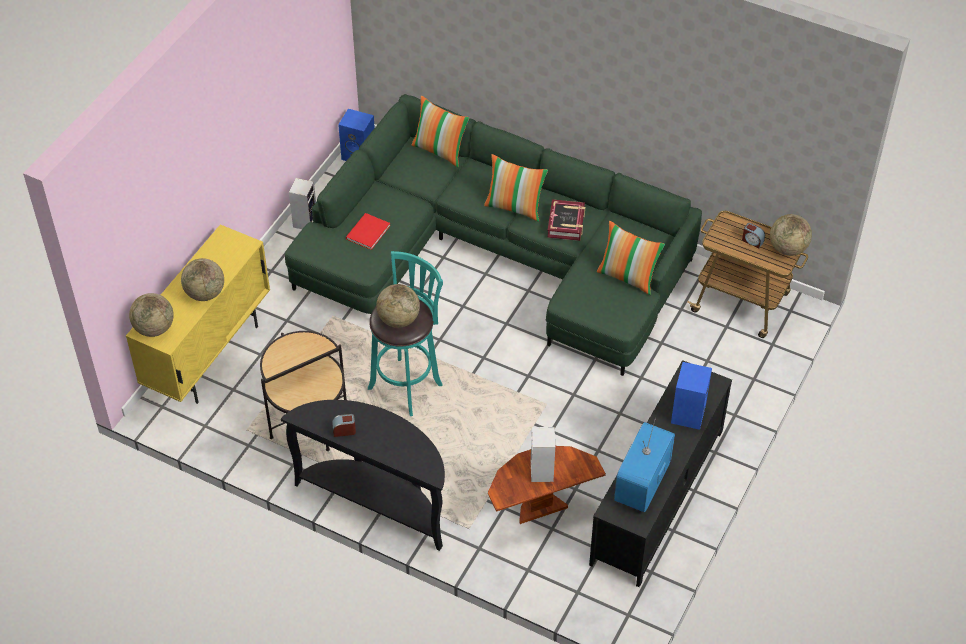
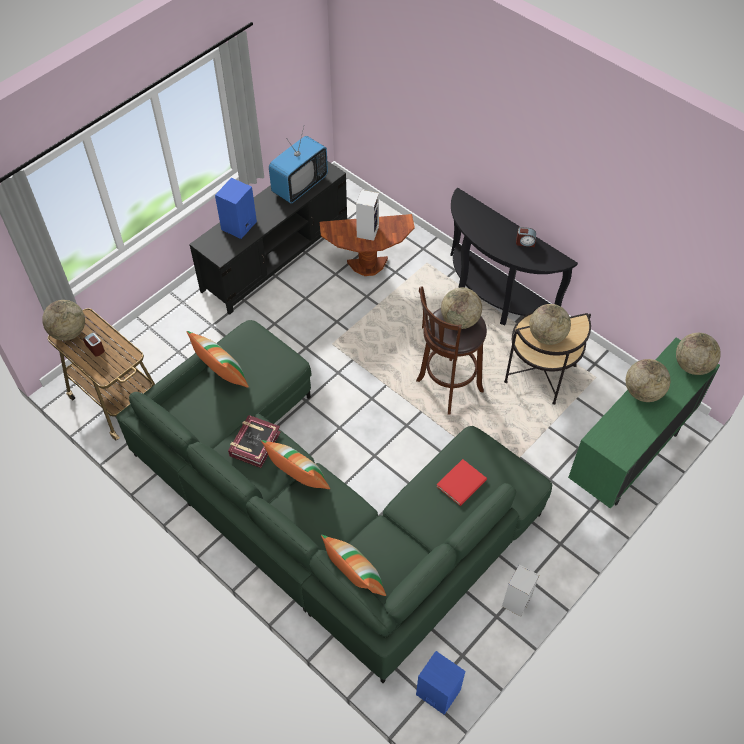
camera: 165 degrees left, 5 degrees up
yellow cabinet [126,225,270,404] -> green cabinet [568,338,720,509]
turquoise stool [368,251,443,416] -> brown stool [416,286,487,415]
none -> globe [530,304,571,345]

